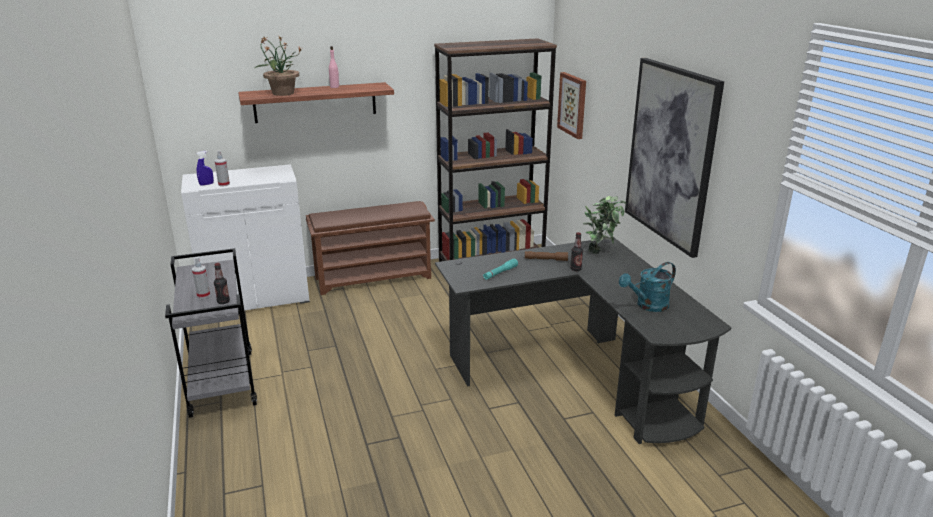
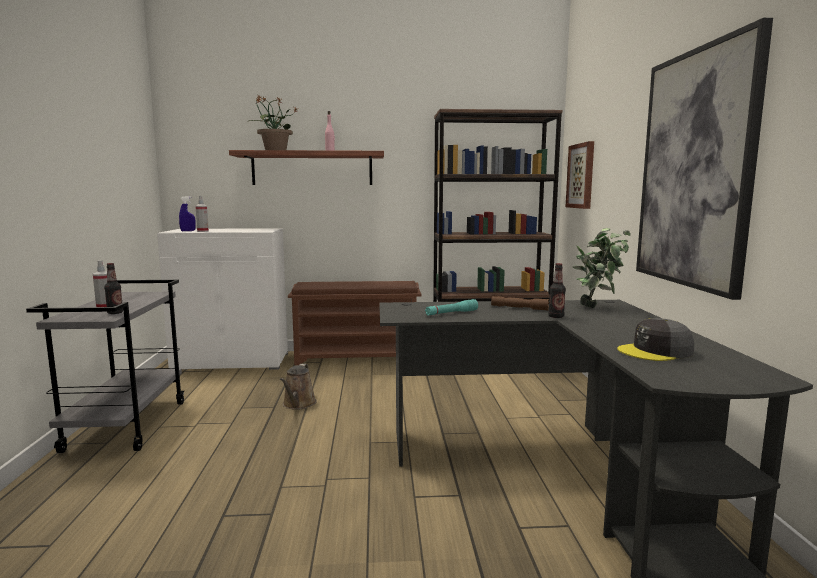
camera: 15 degrees right, 15 degrees down
turquoise watering can [619,262,676,312] -> grey cap [617,318,694,361]
none -> brown watering can [280,364,317,410]

